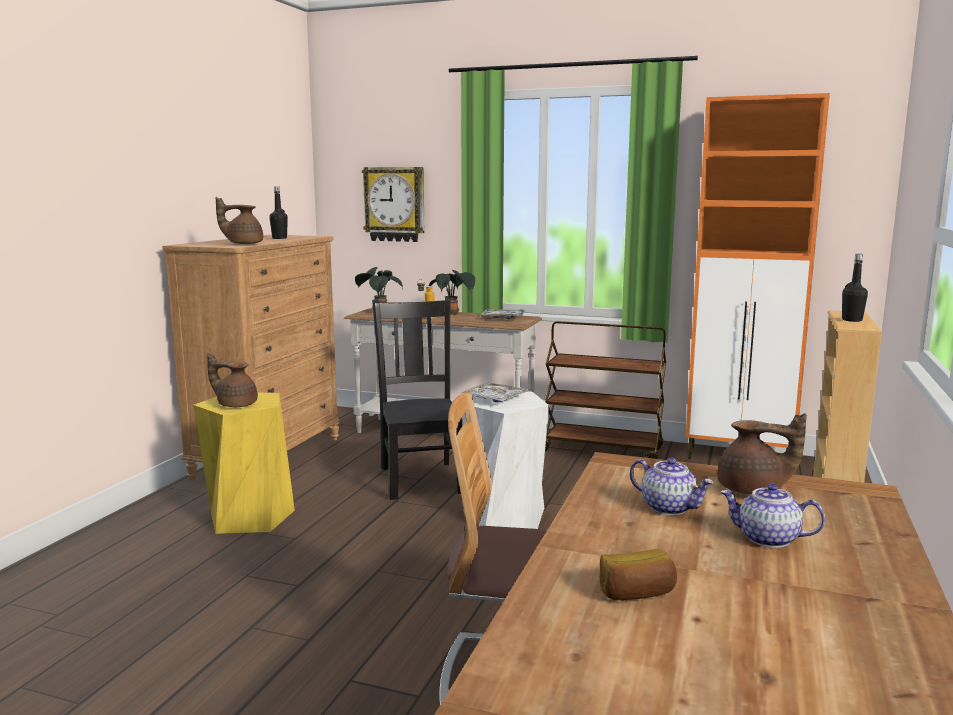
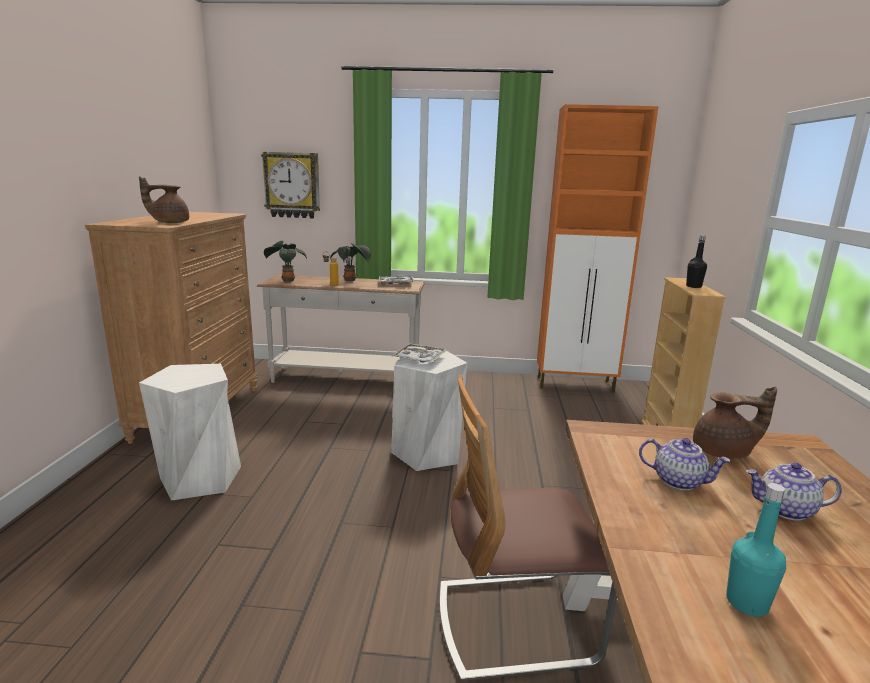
camera: 15 degrees left, 5 degrees up
yellow stool [193,392,295,534] -> white stool [139,364,241,501]
brown teapot [207,353,258,407] -> none
black bottle [269,187,288,239] -> none
black chair [372,297,462,500] -> none
brown cart [545,321,666,459] -> none
bread [600,549,677,600] -> turquoise bottle [726,483,786,617]

